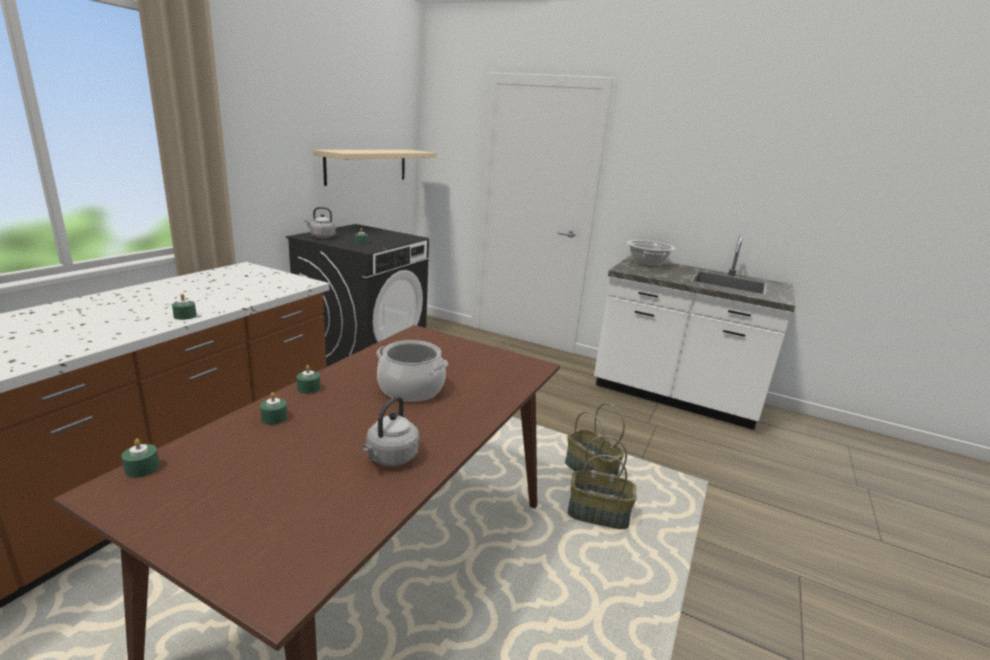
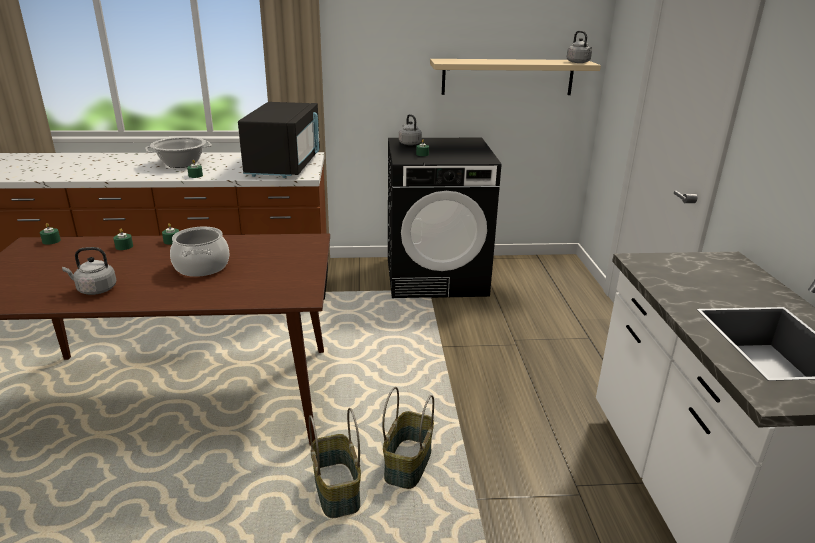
camera: 60 degrees right, 5 degrees up
cooking pot [627,240,675,267] -> cooking pot moved to [145,137,212,168]
none -> black microwave [238,102,320,178]
none -> grey kettle [567,31,592,63]

